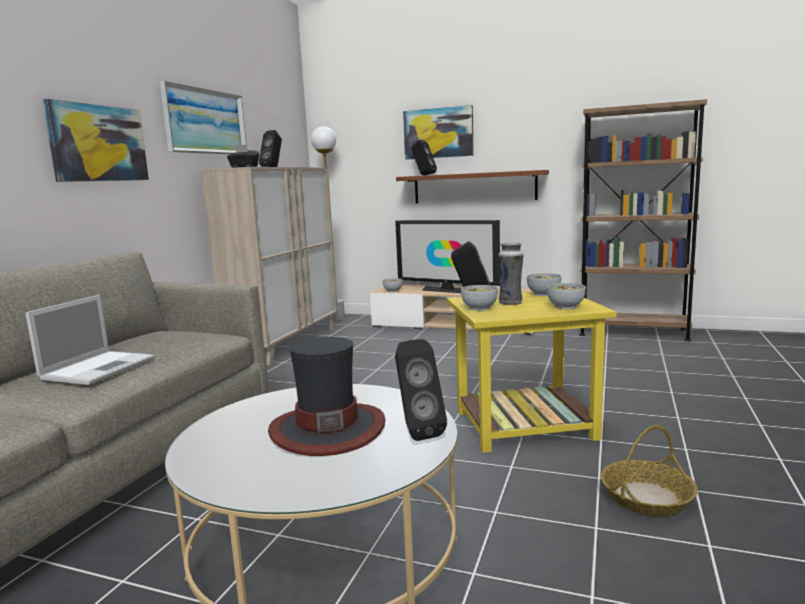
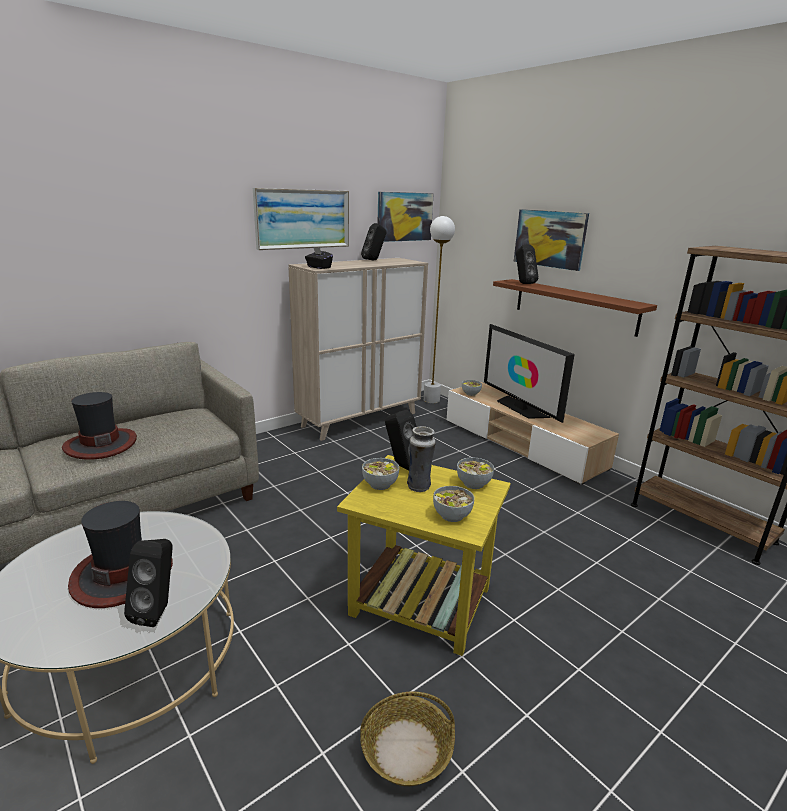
camera: 30 degrees right, 10 degrees up
laptop [25,295,155,385] -> hat [62,392,137,460]
picture [42,99,149,182] -> picture moved to [378,192,433,242]

